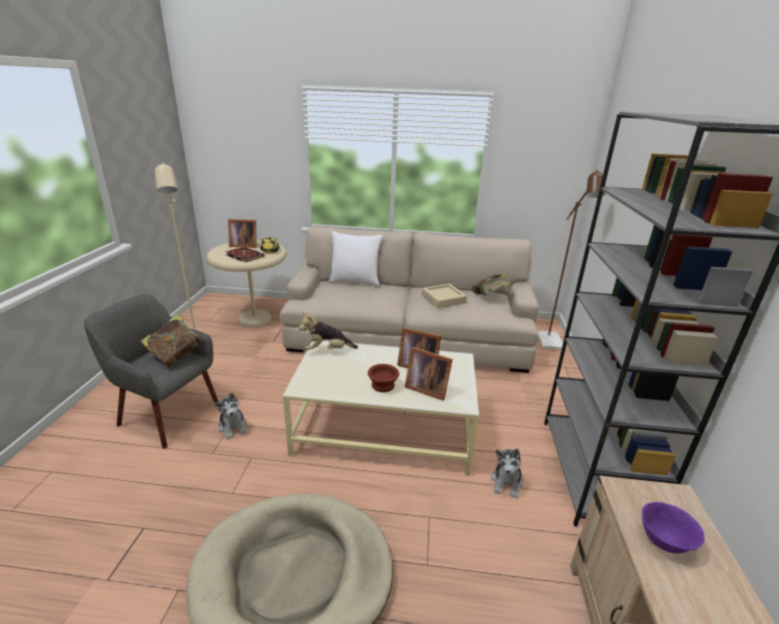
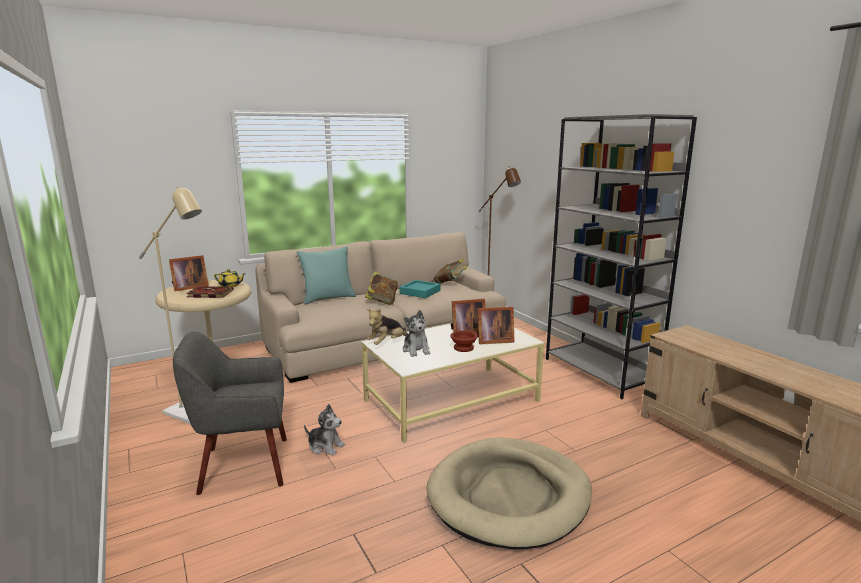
camera: 35 degrees left, 10 degrees down
book [141,315,202,367] -> book moved to [365,271,398,305]
white pillow [329,231,383,287] -> turquoise pillow [297,247,356,304]
beige tray [422,284,467,308] -> turquoise tray [399,280,440,298]
plush toy [491,449,523,498] -> plush toy moved to [403,310,431,357]
purple bowl [642,502,705,553] -> none

